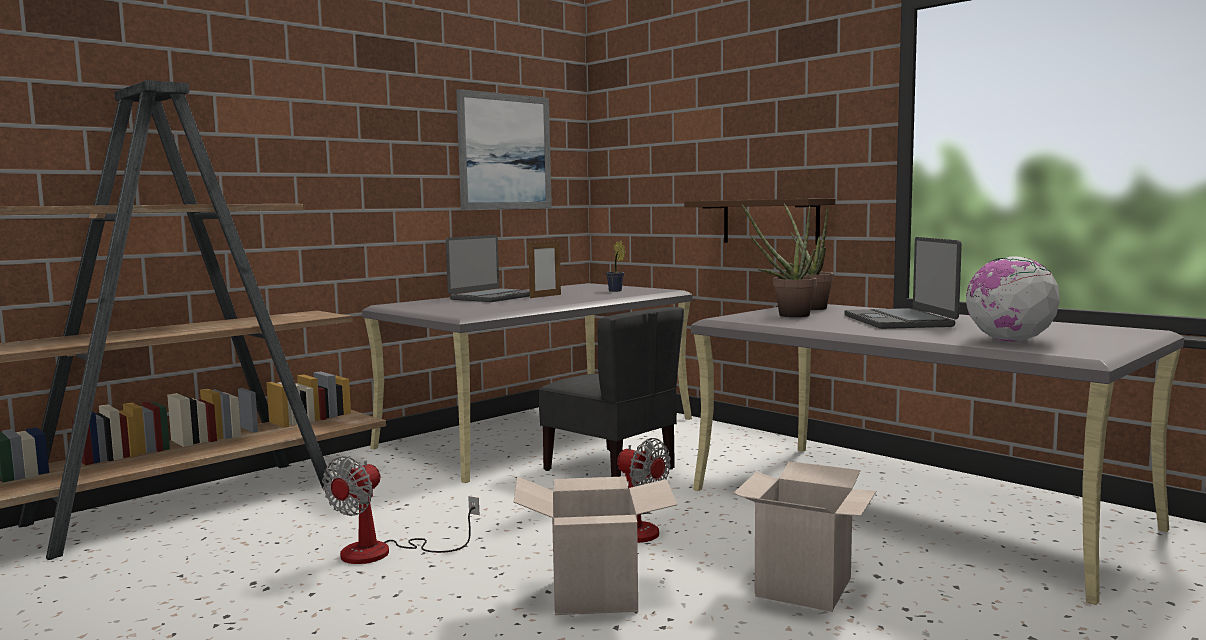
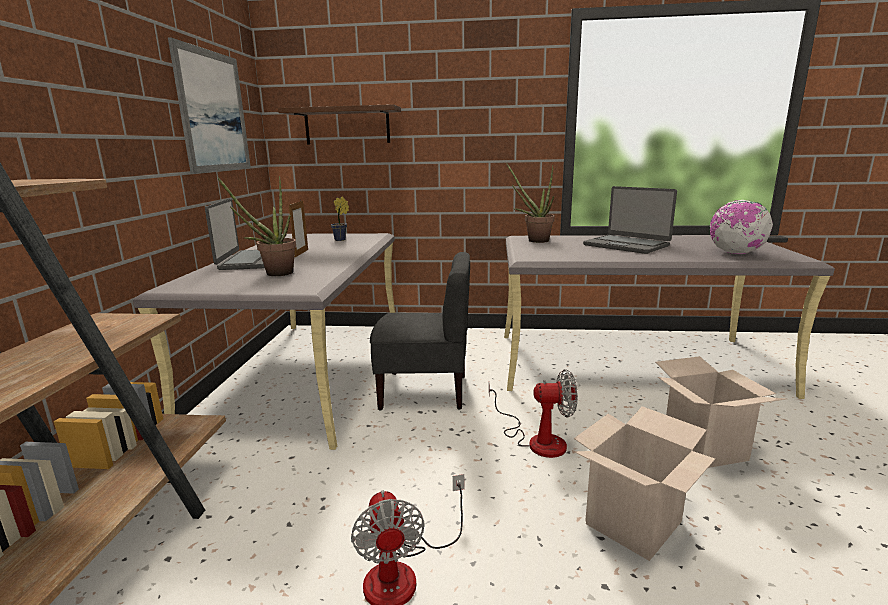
camera: 40 degrees left, 10 degrees up
brown shelf [684,198,835,245] -> brown shelf moved to [278,104,401,145]
potted plant [742,204,817,317] -> potted plant moved to [217,176,296,276]

